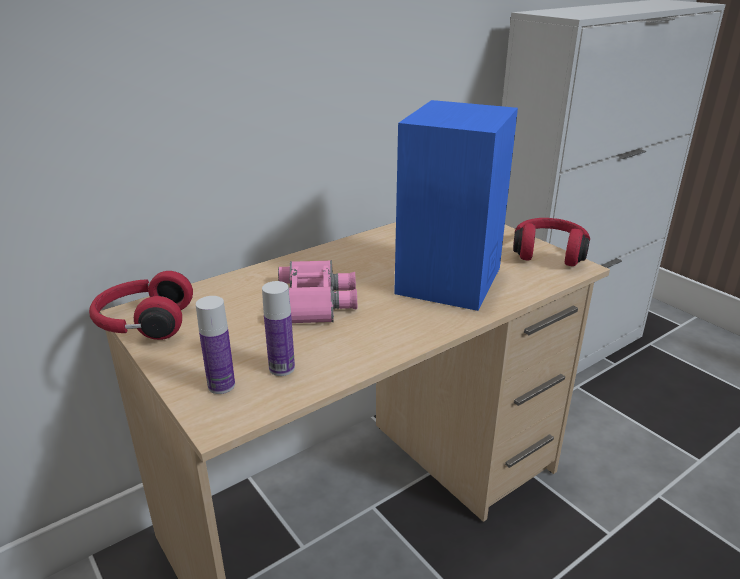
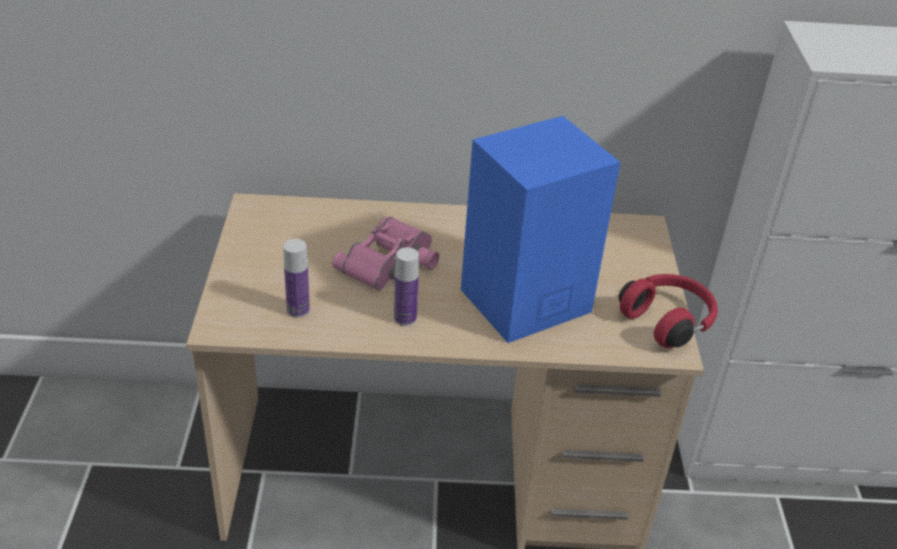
camera: 35 degrees right, 10 degrees up
red headphones [89,271,193,340] -> none
bottle [196,296,235,394] -> bottle moved to [394,247,419,326]

